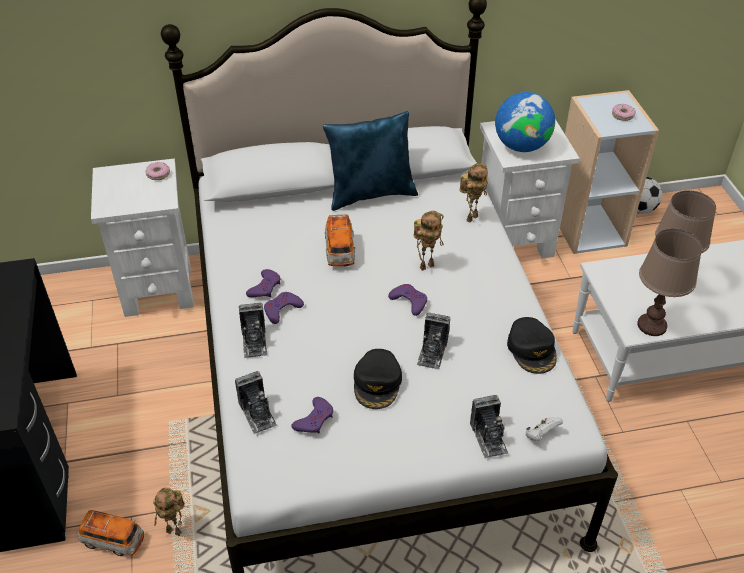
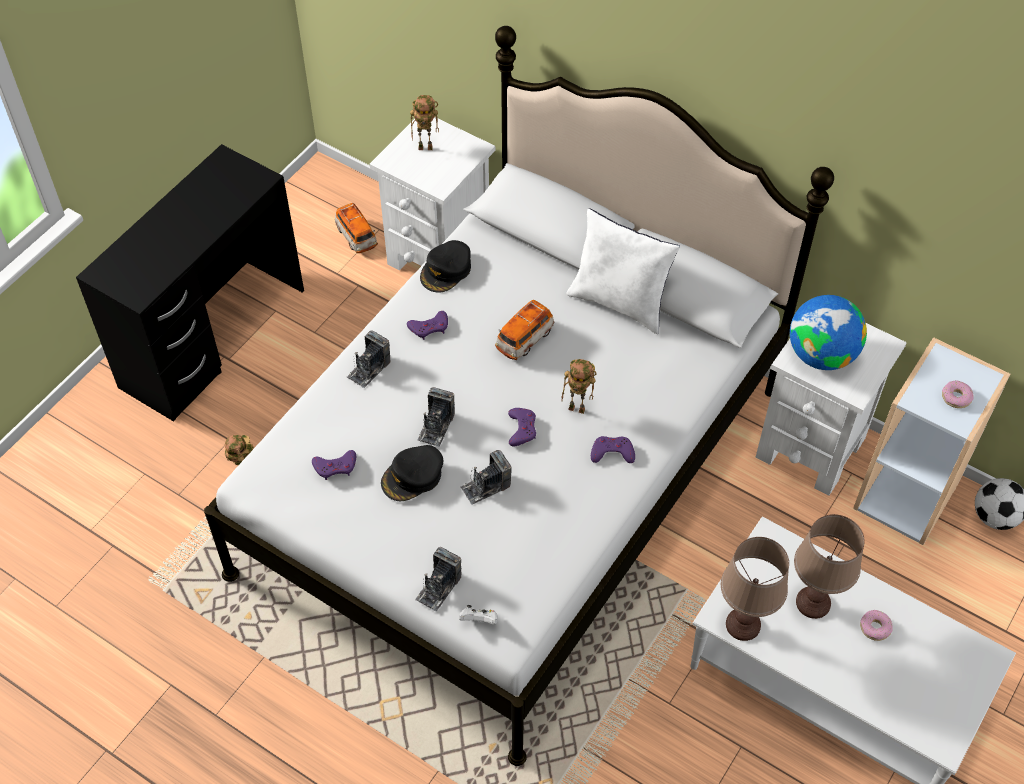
camera: 45 degrees right, 10 degrees up
toy car [78,510,144,556] -> toy car moved to [335,203,378,253]
donut [146,162,170,180] -> donut moved to [860,610,893,641]
camera [235,371,277,434] -> camera moved to [417,387,455,447]
purple game controller [264,292,304,324] -> purple game controller moved to [591,436,635,463]
blue pillow [323,111,418,211] -> white pillow [566,208,680,334]
toy robot [459,163,488,223] -> toy robot moved to [410,95,439,150]
black cap [507,317,557,374] -> black cap moved to [420,240,471,293]

